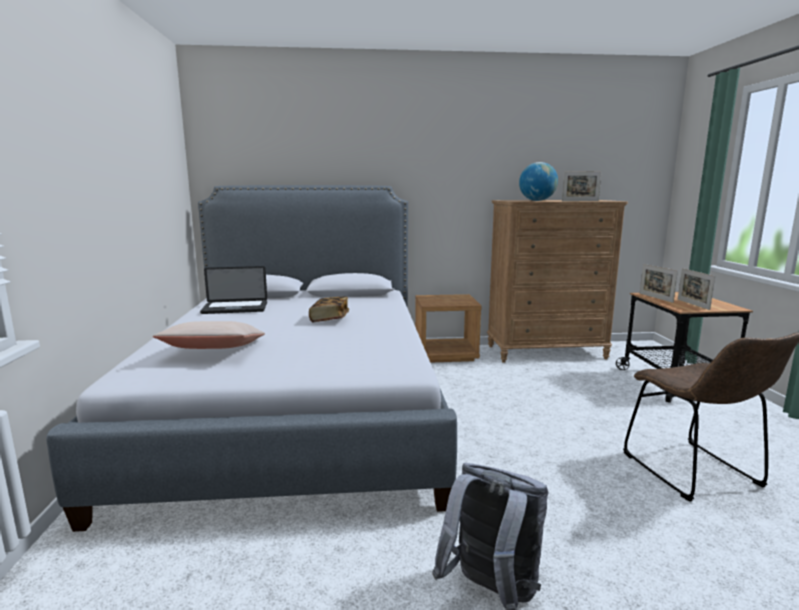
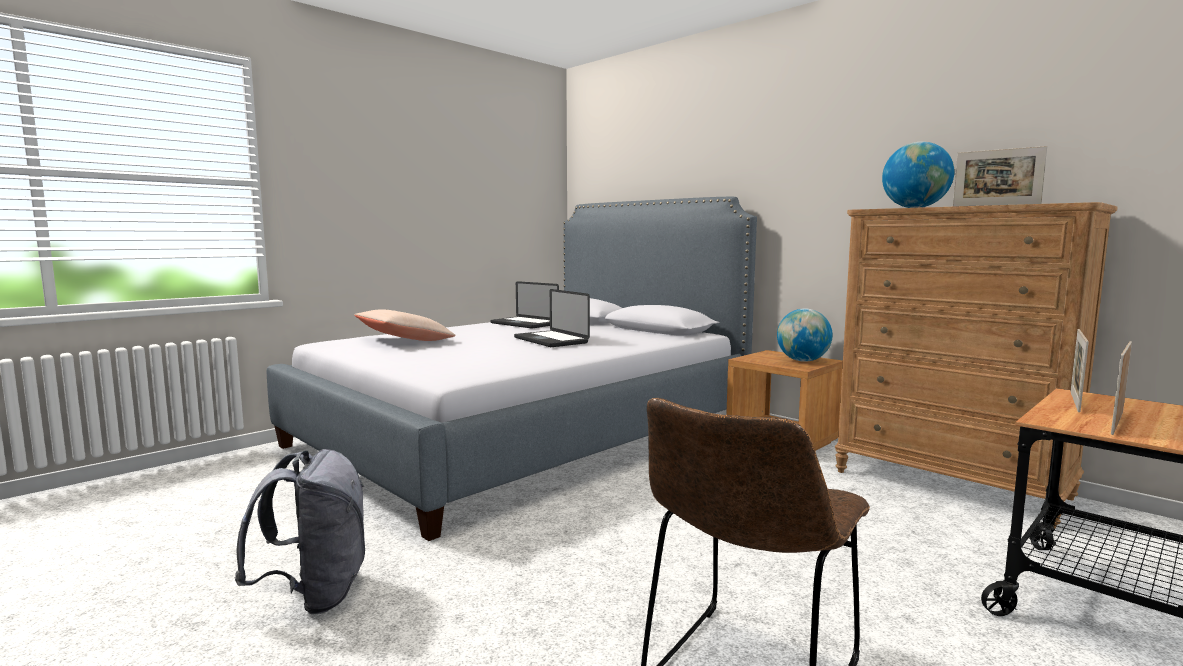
camera: 50 degrees right, 5 degrees down
book [309,296,349,322] -> laptop [514,289,590,347]
none -> globe [777,308,833,362]

